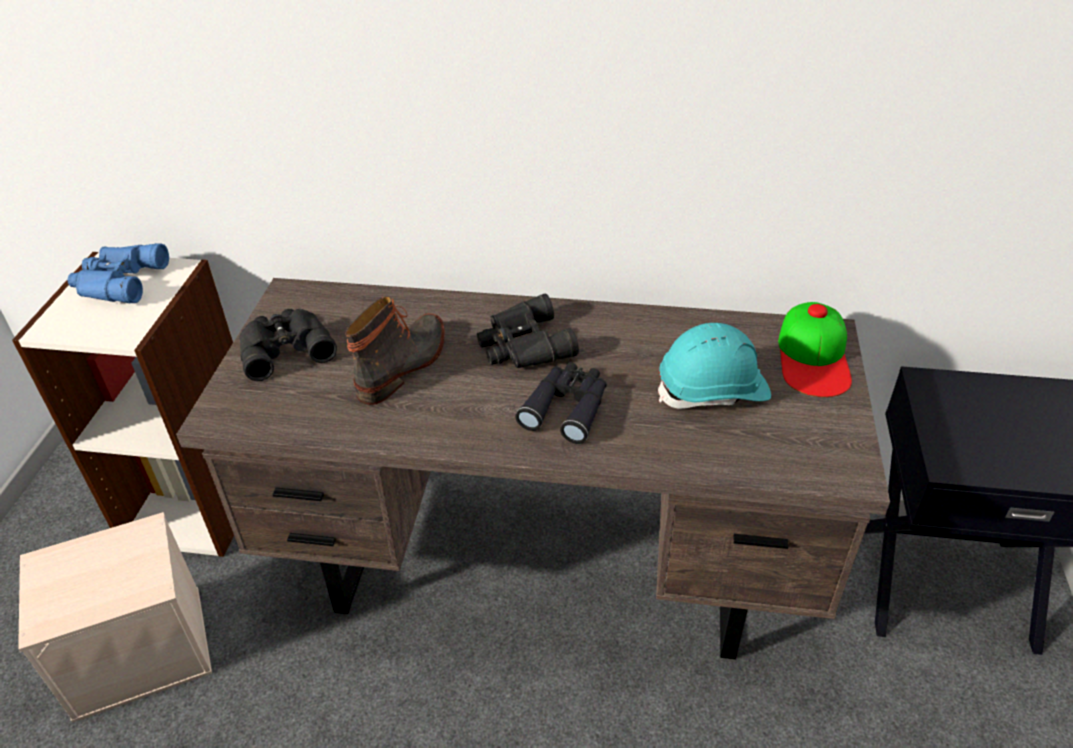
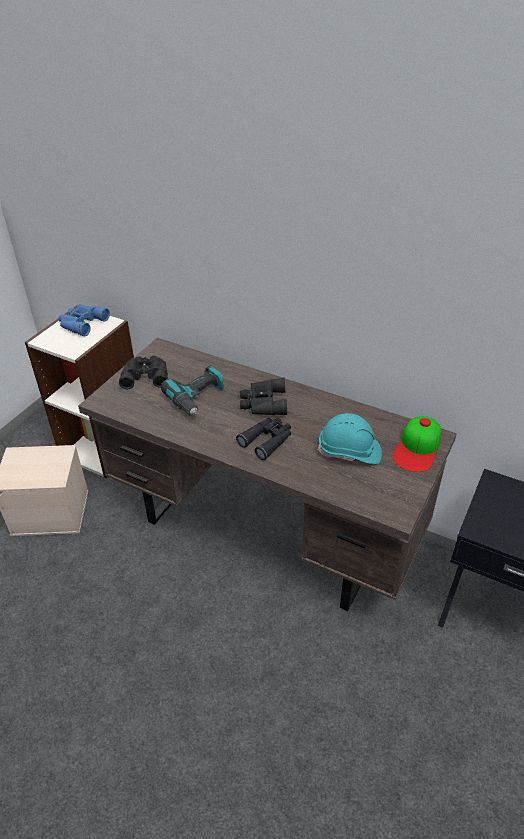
camera: 20 degrees right, 0 degrees up
boot [345,296,445,405] -> power drill [161,365,224,416]

